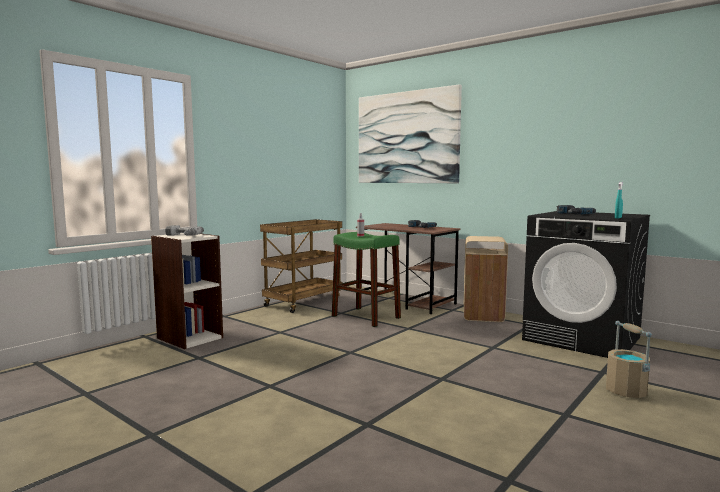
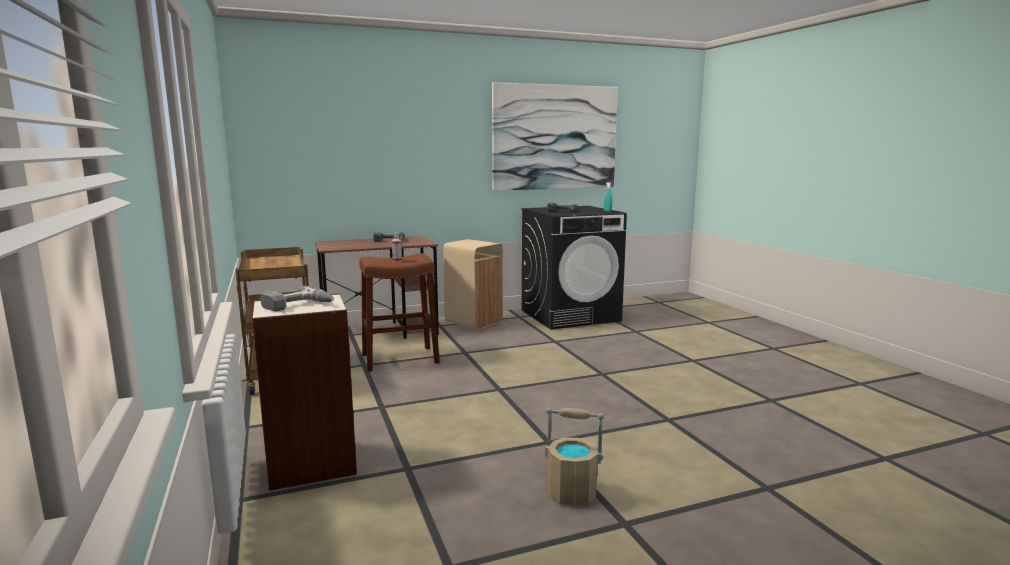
camera: 60 degrees left, 5 degrees up
green stool [332,232,401,327] -> brown stool [360,253,440,372]
picture [359,84,462,183] -> picture moved to [492,82,618,191]
beige bucket [606,321,652,398] -> beige bucket moved to [545,407,604,506]

